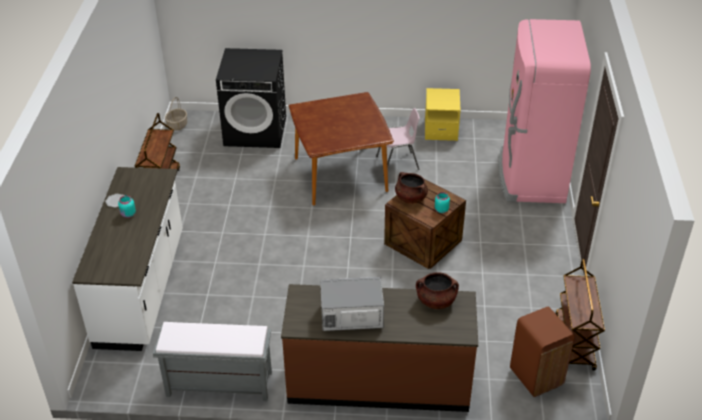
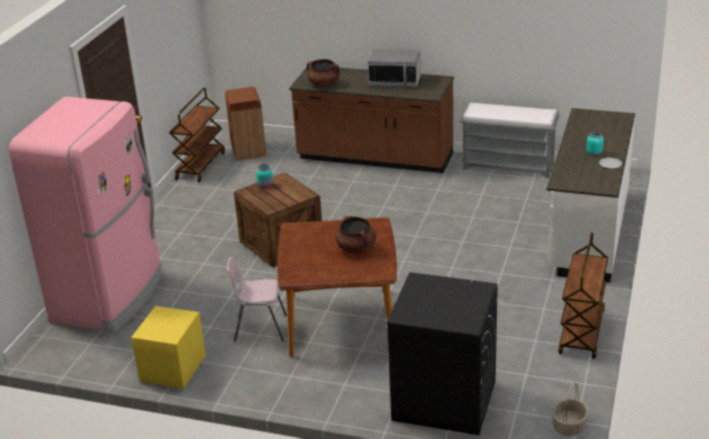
camera: 165 degrees left, 10 degrees down
brown cooking pot [395,172,428,204] -> brown cooking pot moved to [336,216,376,254]

